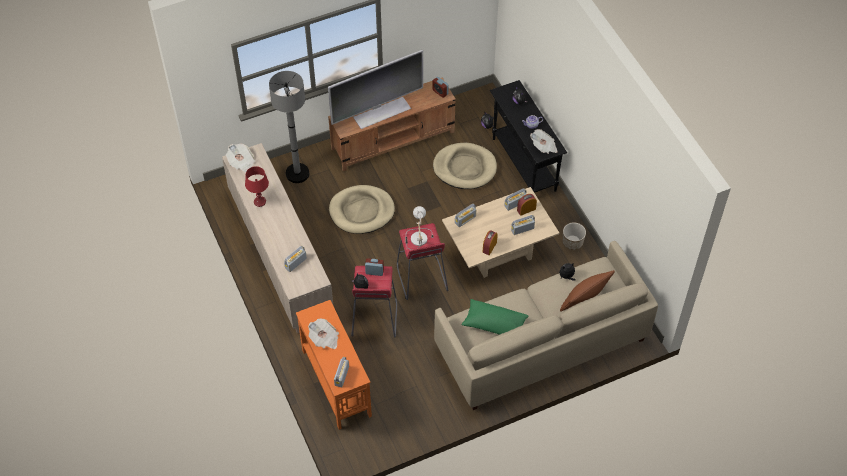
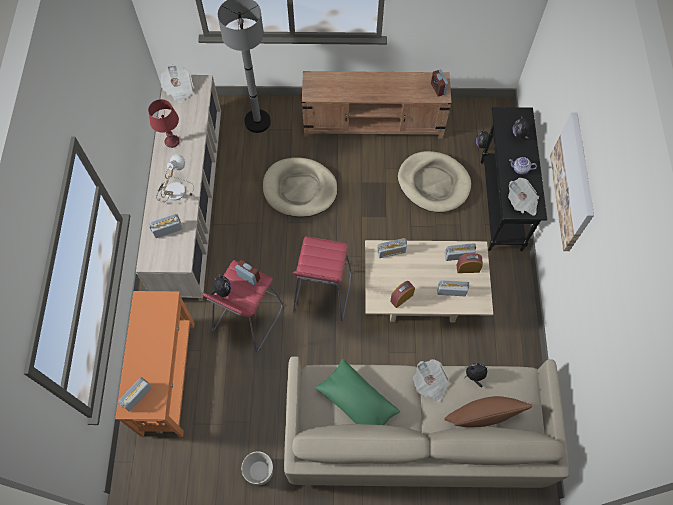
camera: 25 degrees right, 10 degrees up
newspaper [308,319,339,349] -> newspaper moved to [413,359,450,403]
television [328,50,423,129] -> none
table lamp [405,206,434,250] -> table lamp moved to [156,154,194,202]
planter [563,223,586,250] -> planter moved to [241,451,273,485]
none -> picture [550,112,594,251]

